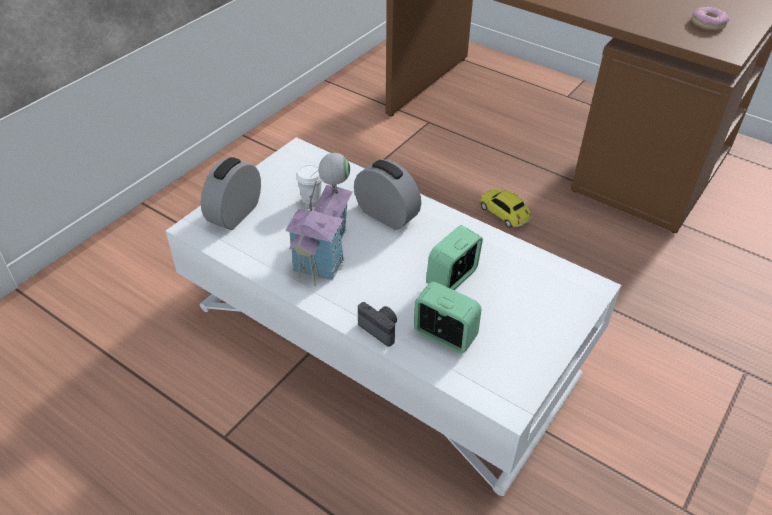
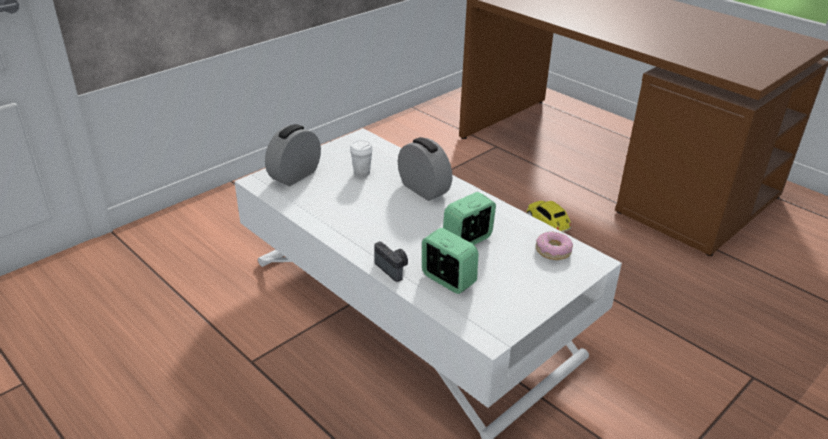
camera: 10 degrees right, 10 degrees down
toy house [285,153,353,286] -> none
donut [692,6,729,30] -> donut moved to [536,231,573,260]

